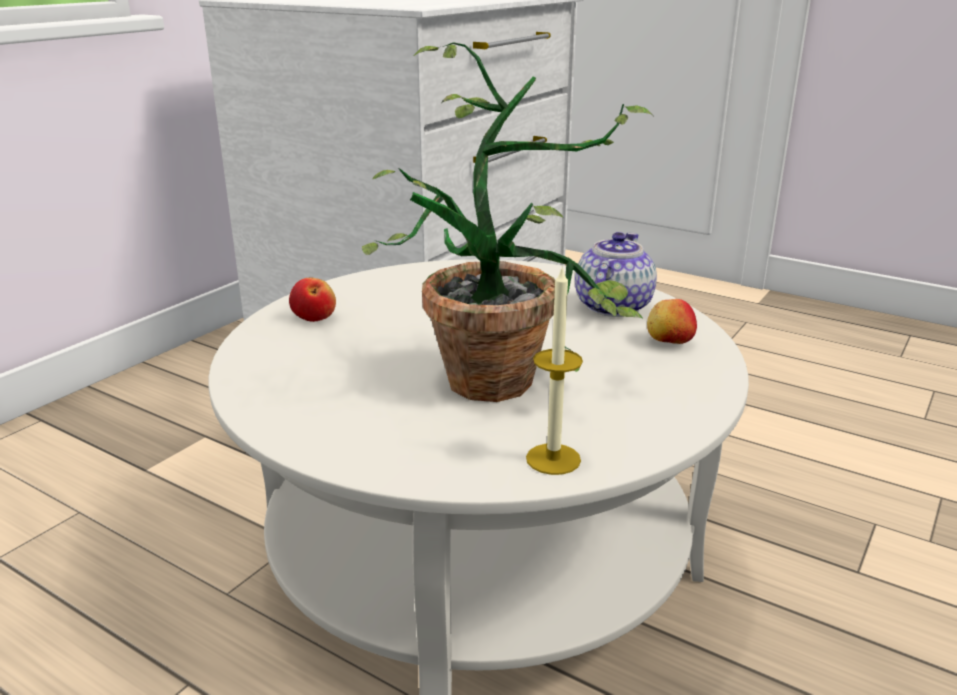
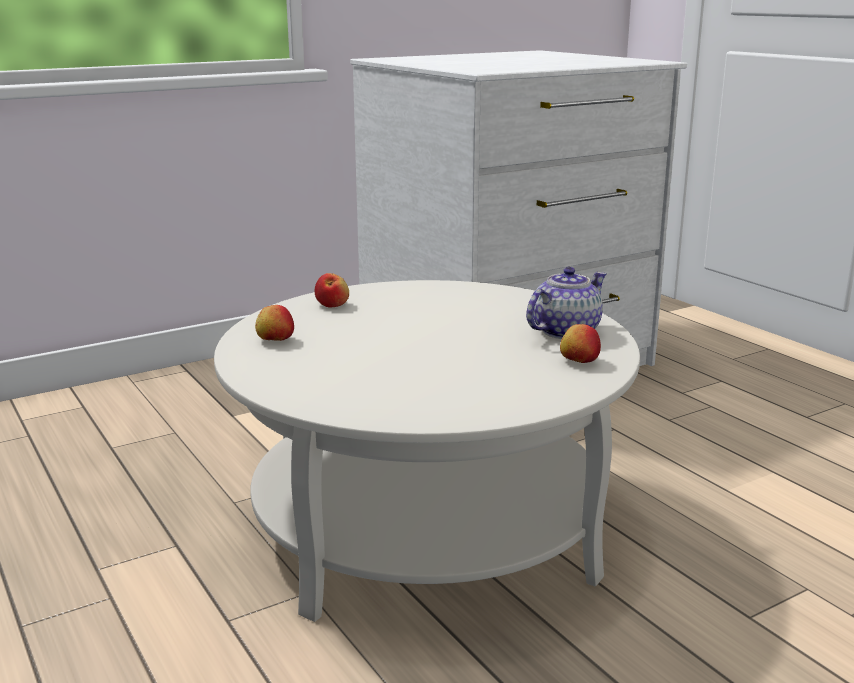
camera: 25 degrees right, 5 degrees down
potted plant [362,42,653,402] -> none
candle [526,266,583,475] -> none
none -> apple [255,305,294,341]

